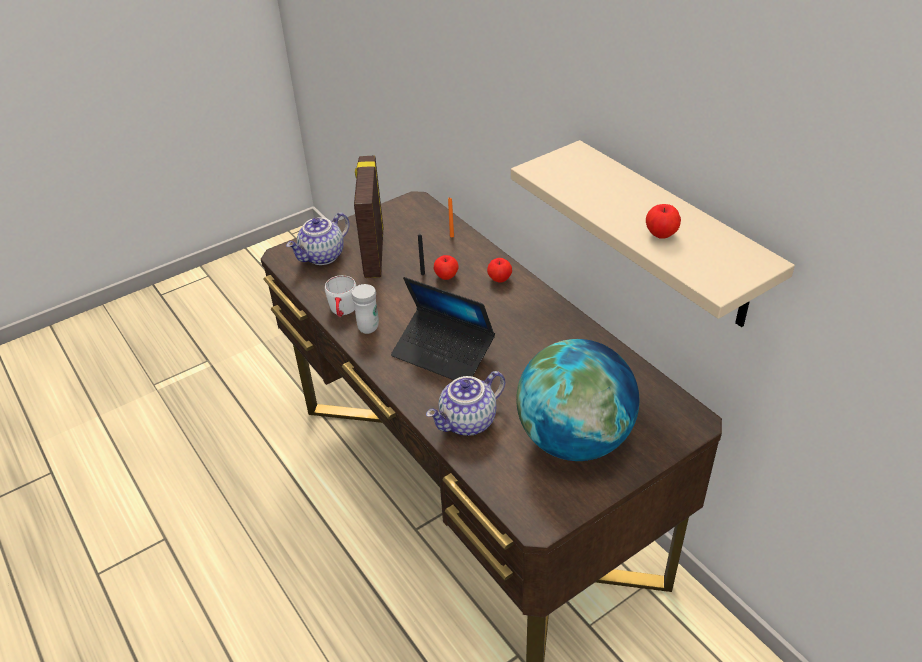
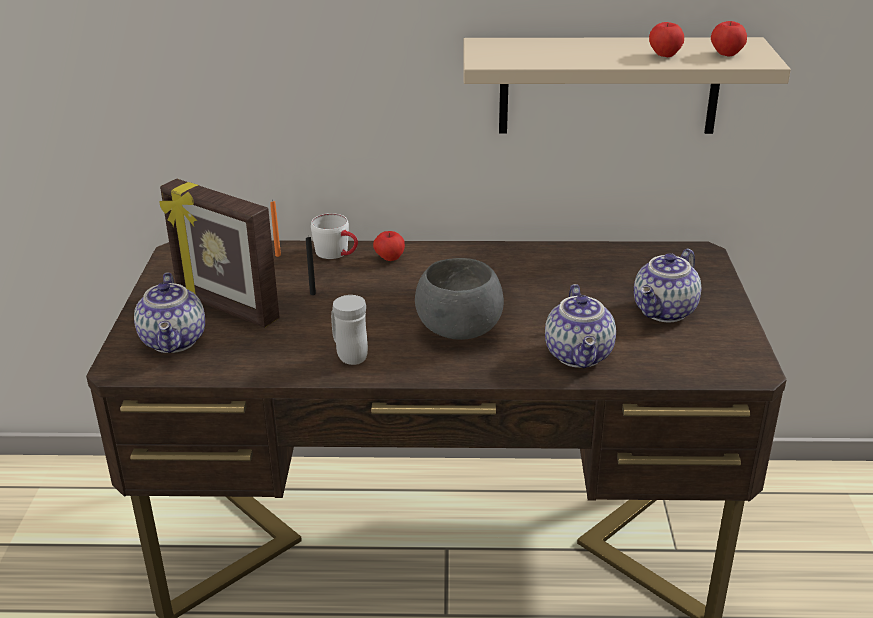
camera: 55 degrees left, 10 degrees down
white mug [325,275,356,317] -> white mug moved to [311,213,358,259]
laptop [391,277,495,380] -> grey bowl [415,258,504,340]
apple [434,255,459,280] -> apple moved to [711,21,747,56]
globe [516,339,640,461] -> teapot [634,249,701,322]

